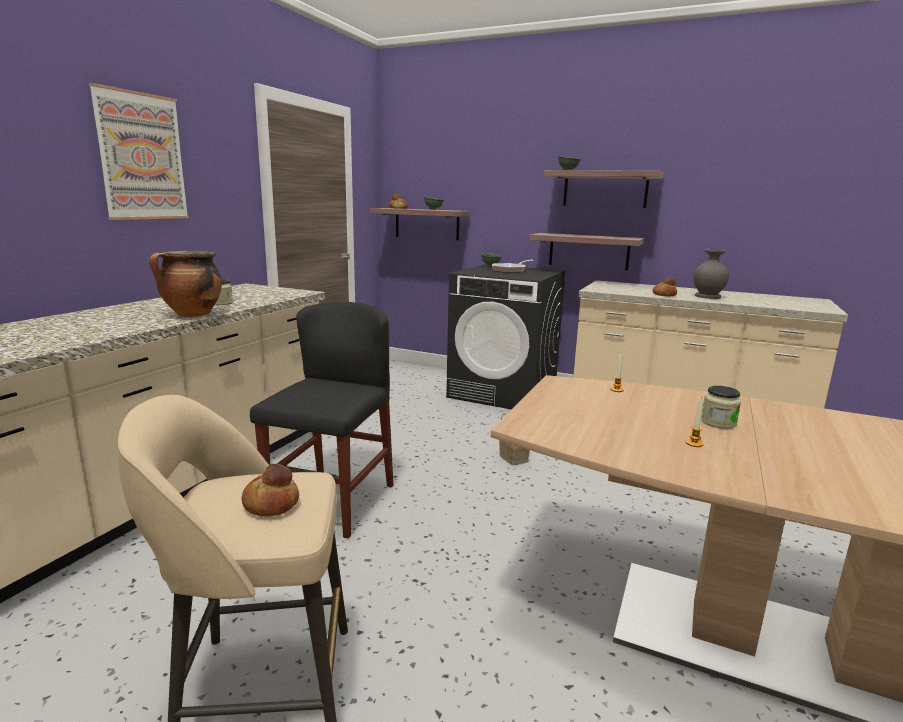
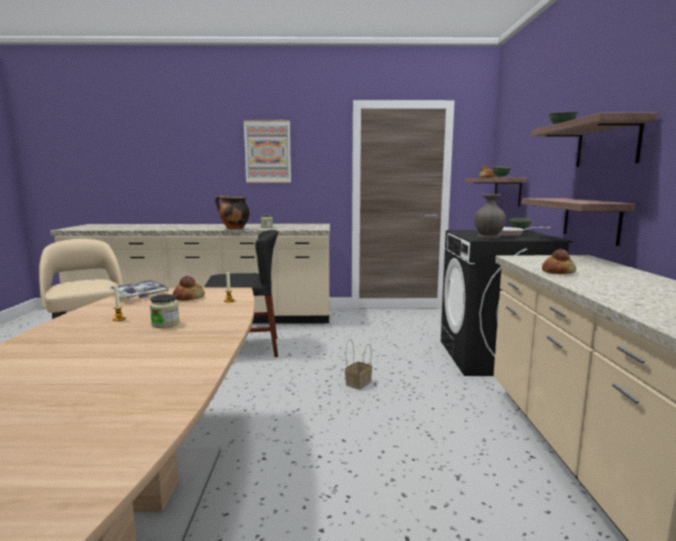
camera: 65 degrees right, 5 degrees down
bread [242,464,299,517] -> bread moved to [173,276,205,301]
grey vase [694,249,729,299] -> grey vase moved to [474,194,506,239]
none -> tray [108,280,172,298]

